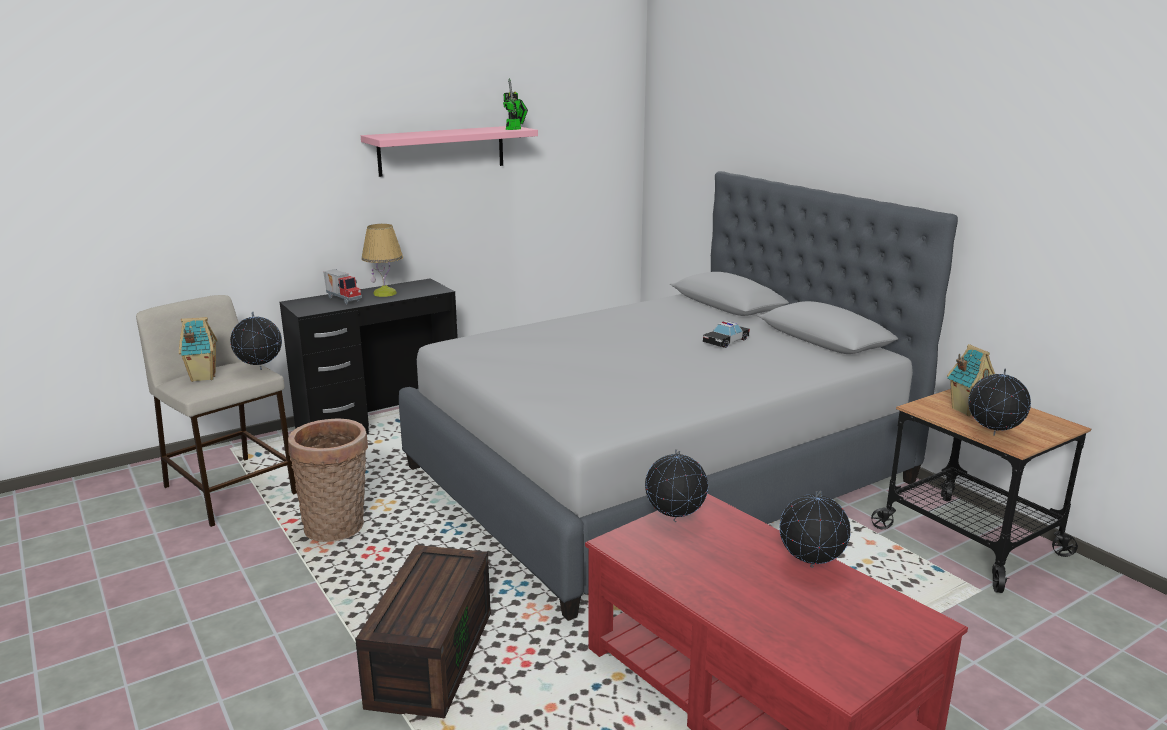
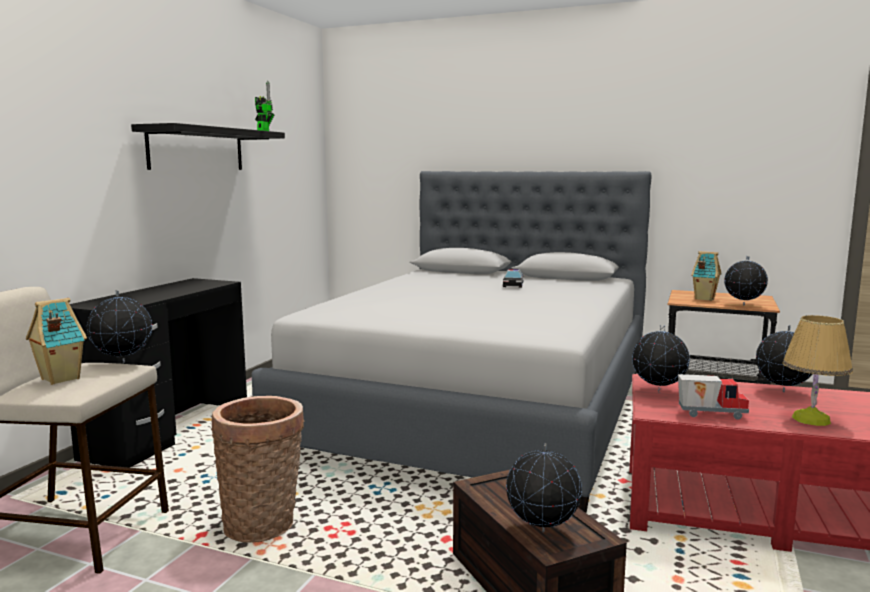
camera: 35 degrees left, 10 degrees down
toy truck [323,269,362,304] -> toy truck moved to [678,374,749,420]
pink shelf [361,126,538,177] -> black shelf [131,123,285,170]
table lamp [362,223,403,297] -> table lamp moved to [783,315,853,426]
none -> globe [506,443,582,532]

